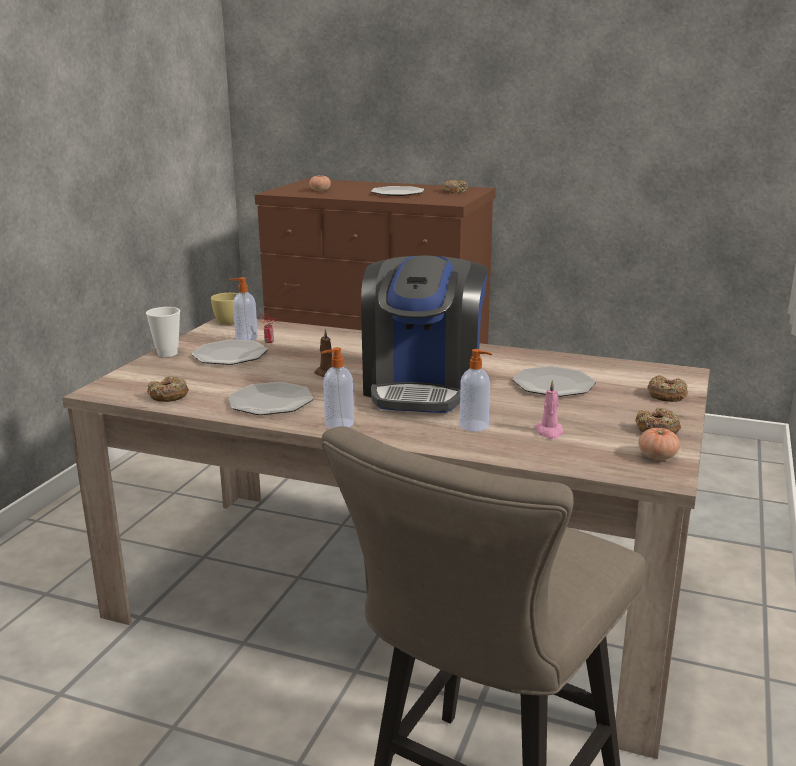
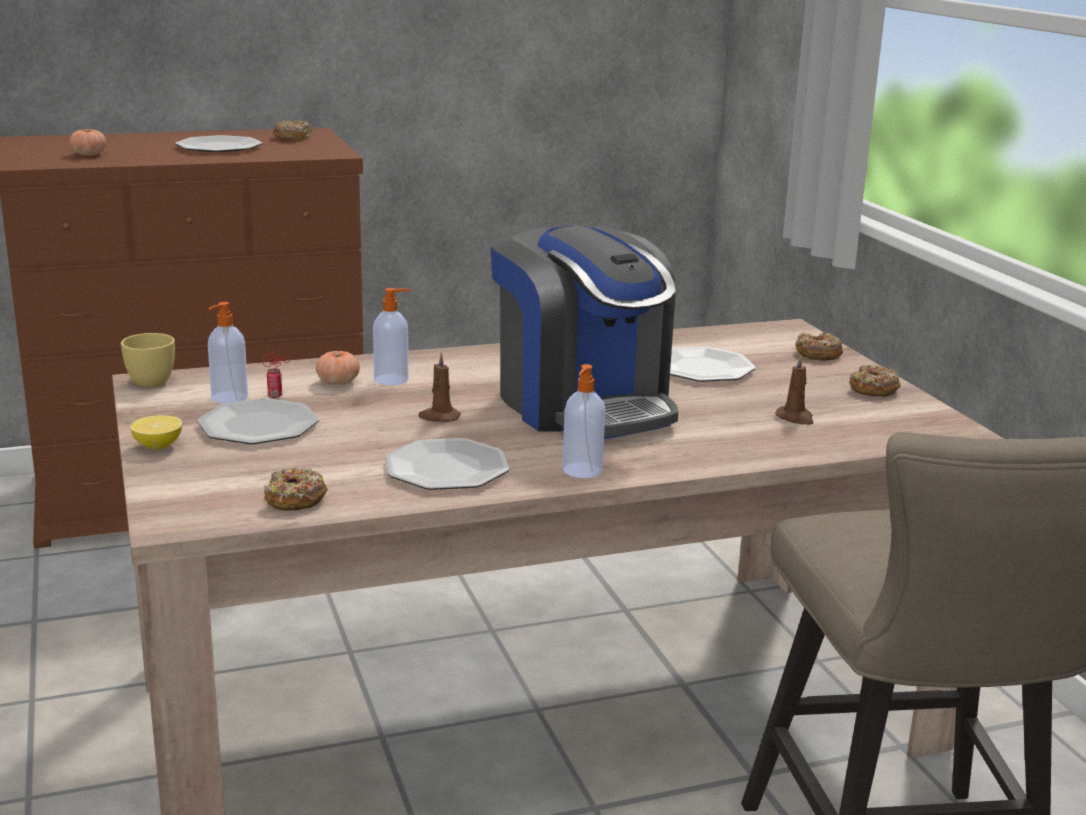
camera: 40 degrees left, 0 degrees up
cup [146,307,180,357] -> lemon [130,415,182,449]
soap dispenser [460,349,492,431] -> soap dispenser moved to [373,288,411,386]
pink candle [534,380,563,439] -> brown candle [775,354,813,425]
tomato [639,428,680,460] -> tomato moved to [316,351,360,385]

